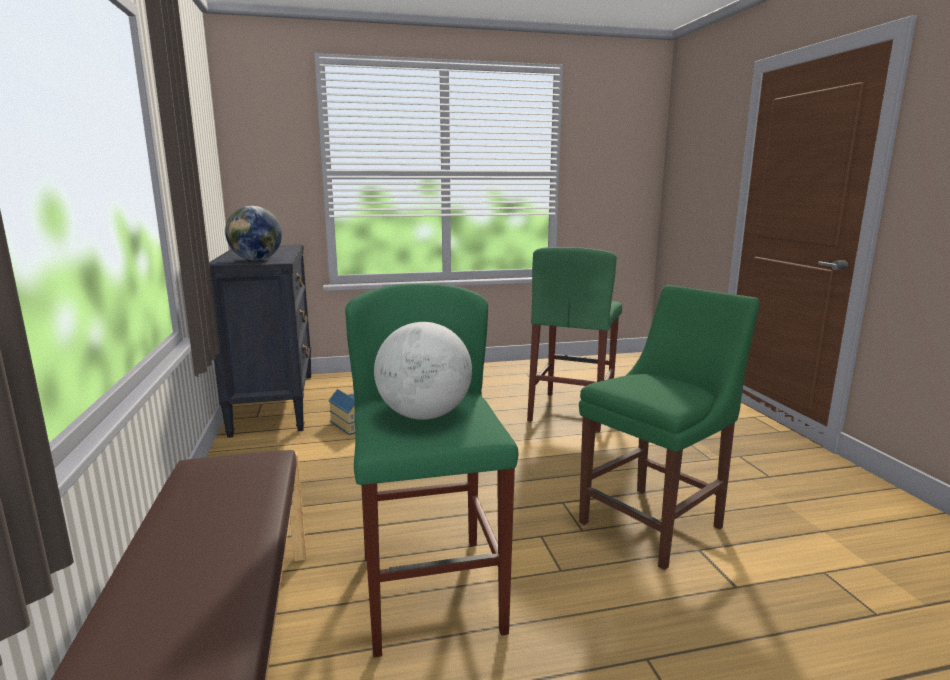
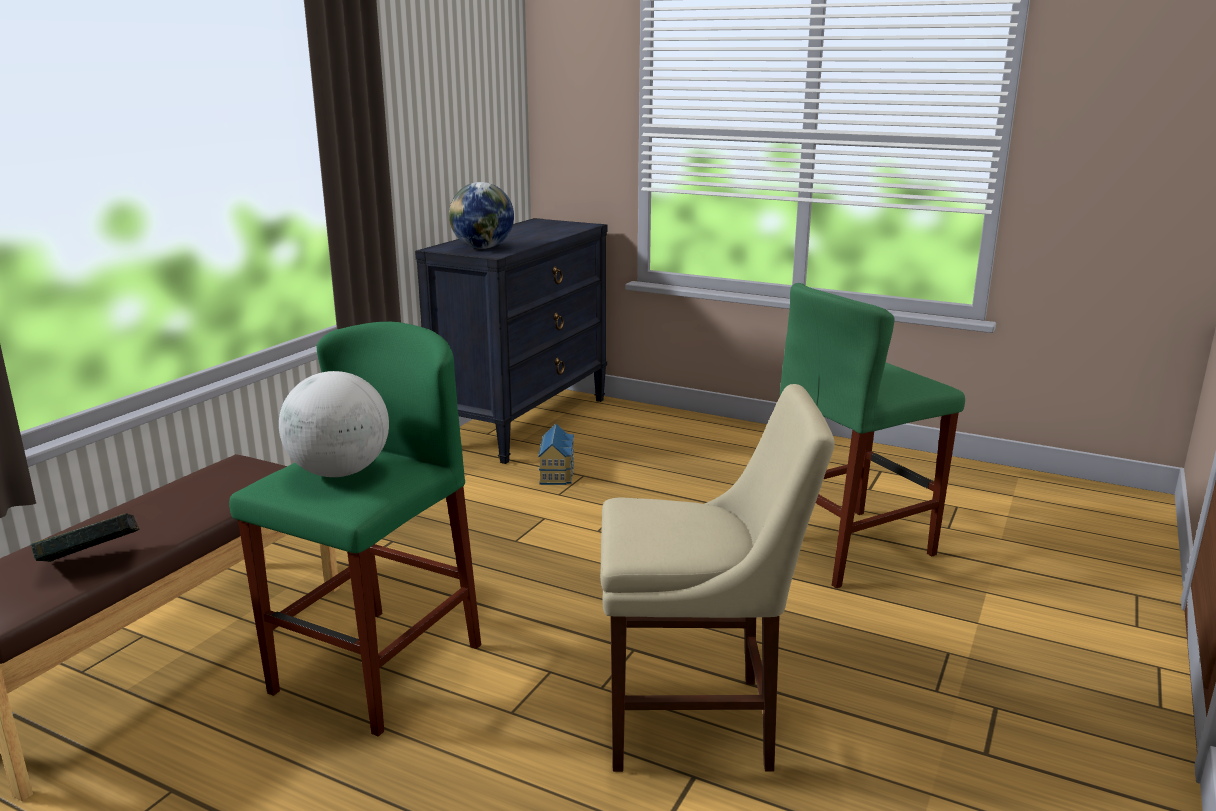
camera: 40 degrees right, 5 degrees up
green chair [579,285,760,570] -> beige chair [600,384,835,772]
none -> book [30,513,139,562]

